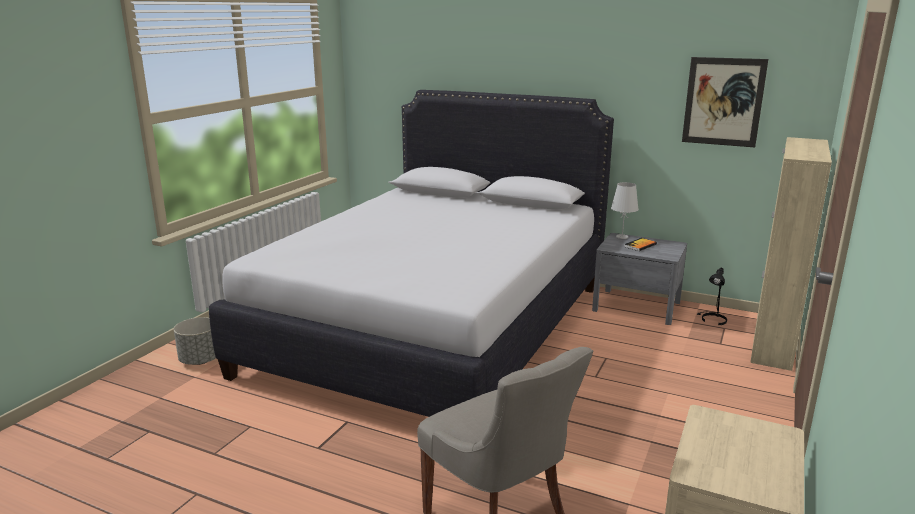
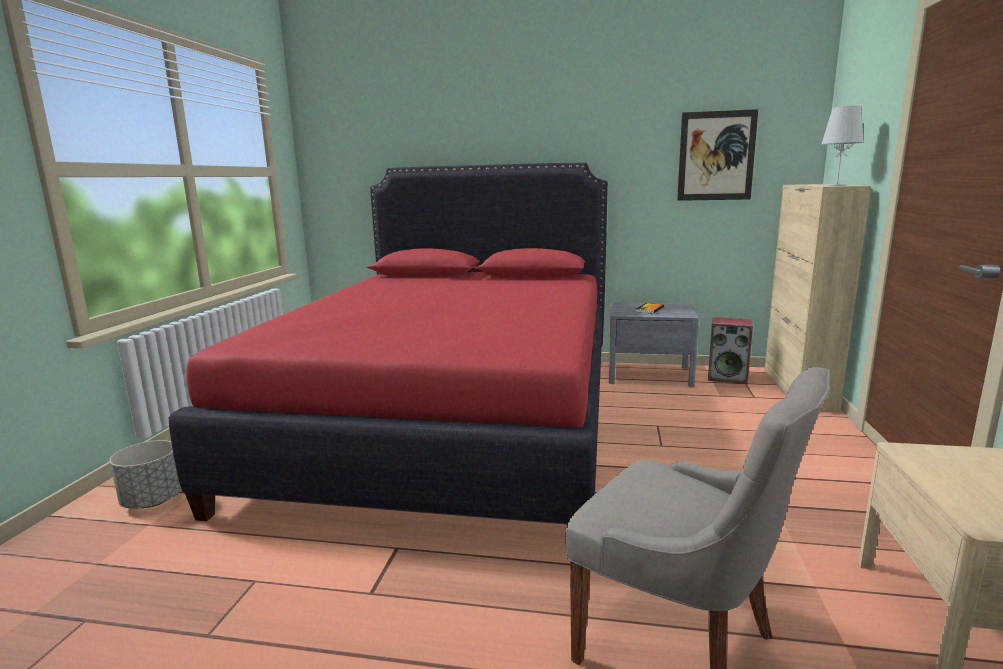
camera: 15 degrees left, 5 degrees down
white bed [209,90,614,417] -> red bed [169,163,608,525]
white table lamp [611,182,639,239] -> white table lamp moved to [821,106,864,186]
black table lamp [697,267,727,325] -> speaker [708,317,753,384]

